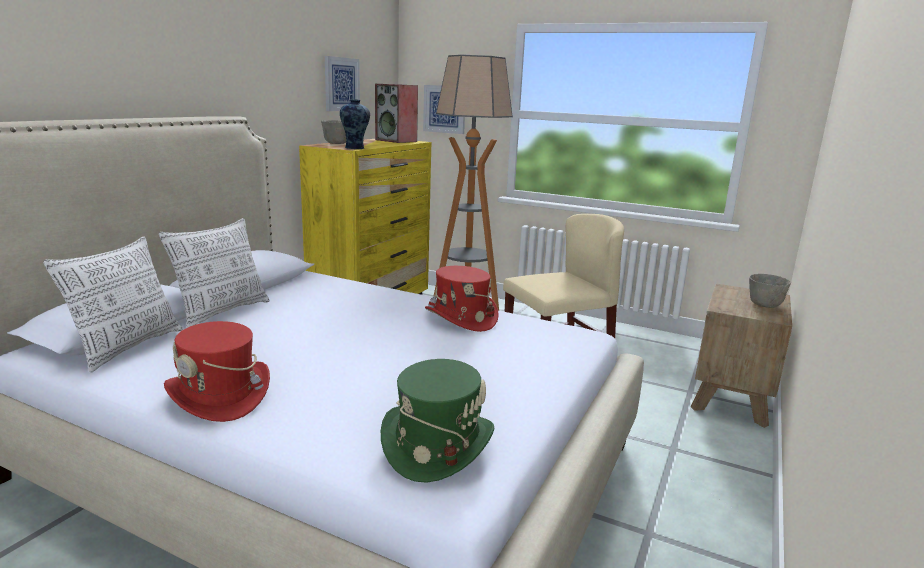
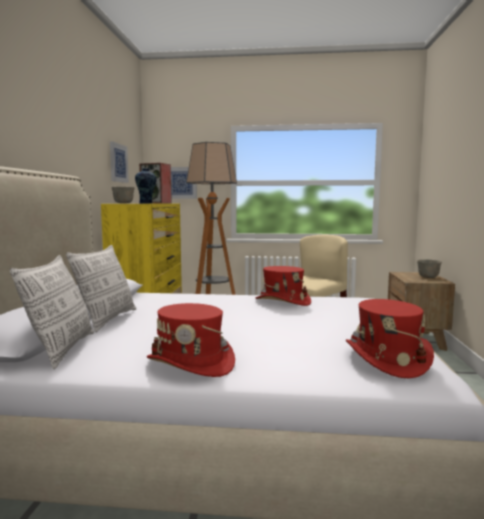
camera: 20 degrees left, 10 degrees down
green hat [381,359,494,483] -> red hat [346,299,434,378]

